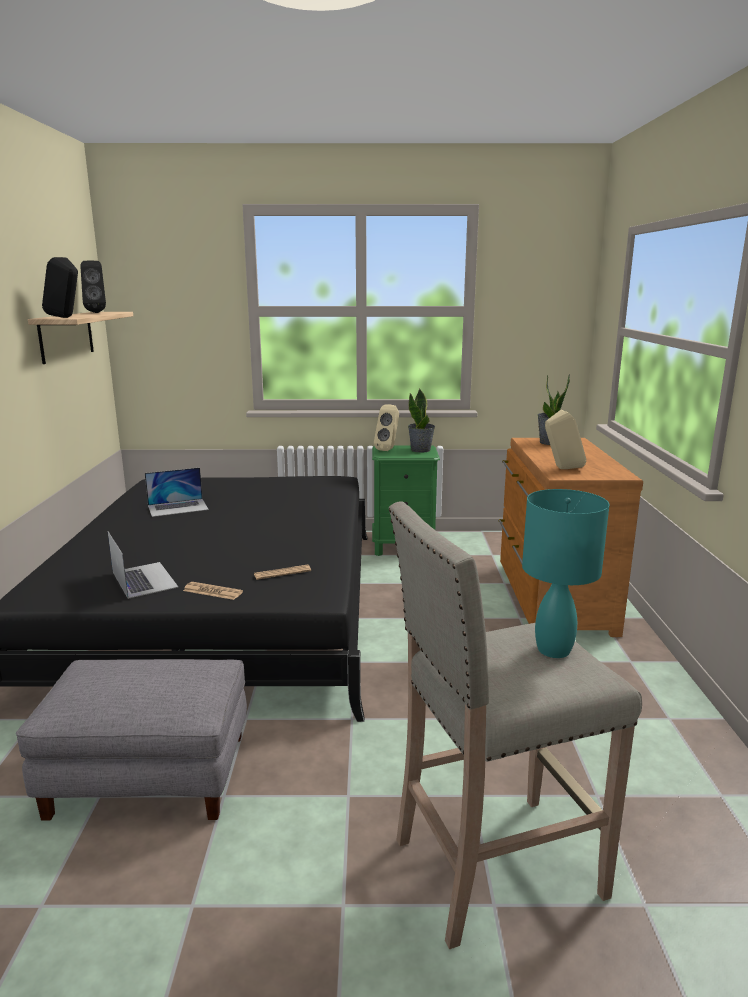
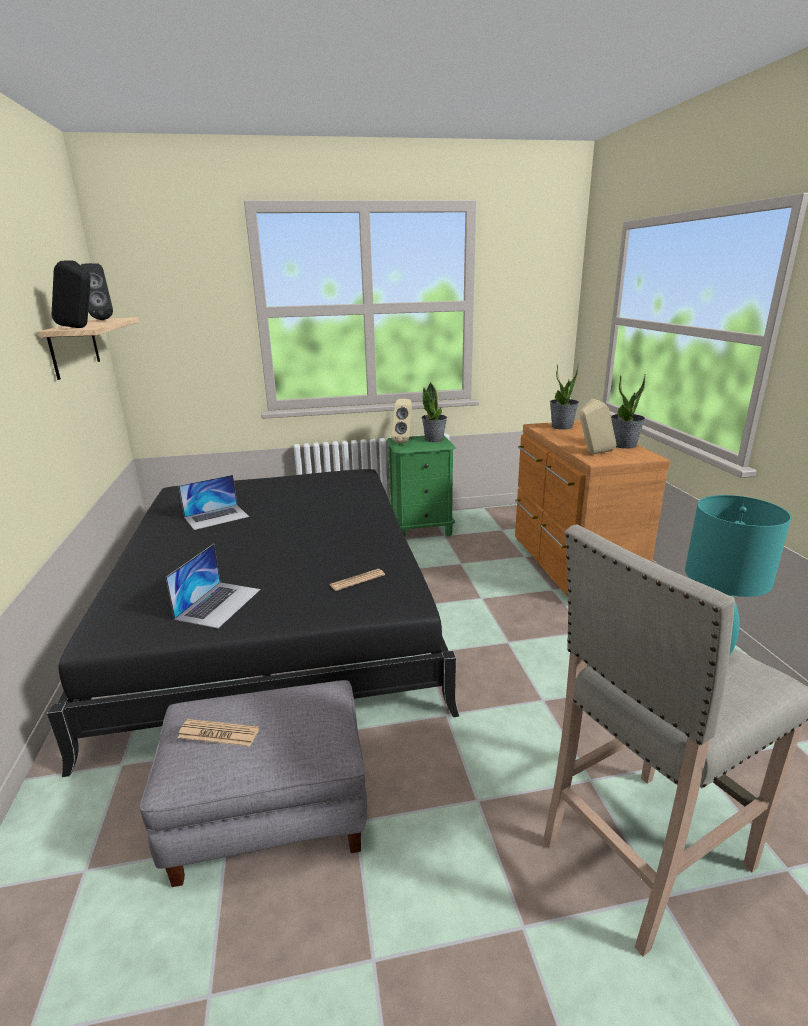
camera: 10 degrees left, 5 degrees up
laptop [108,532,178,599] -> laptop turned 60 degrees clockwise [165,544,260,629]
newspaper [183,582,243,600] -> newspaper moved to [178,719,259,746]
none -> potted plant [611,374,646,449]

